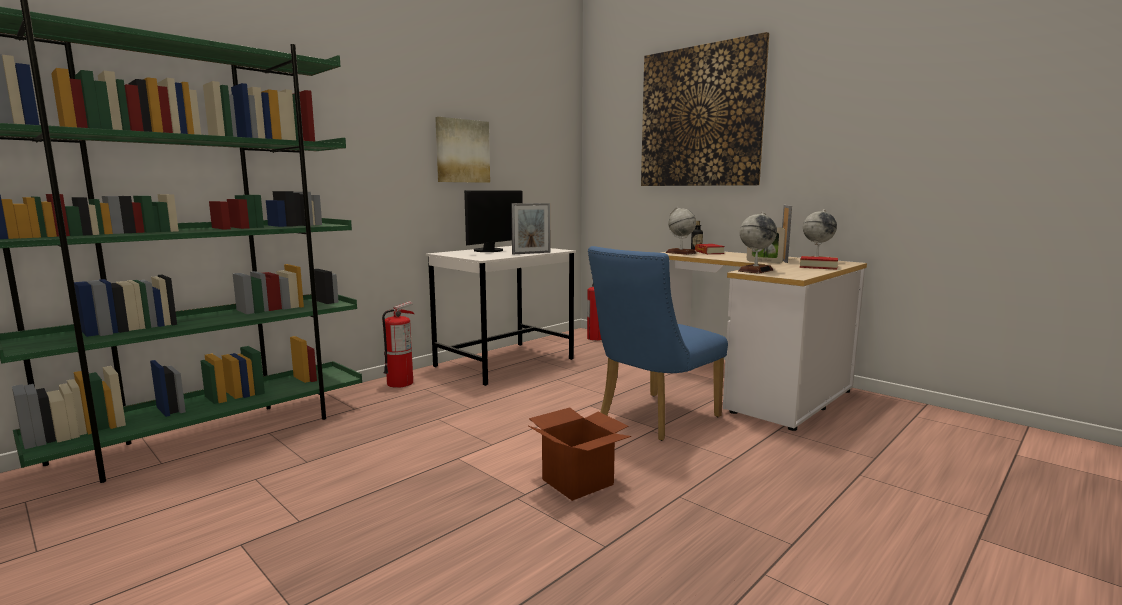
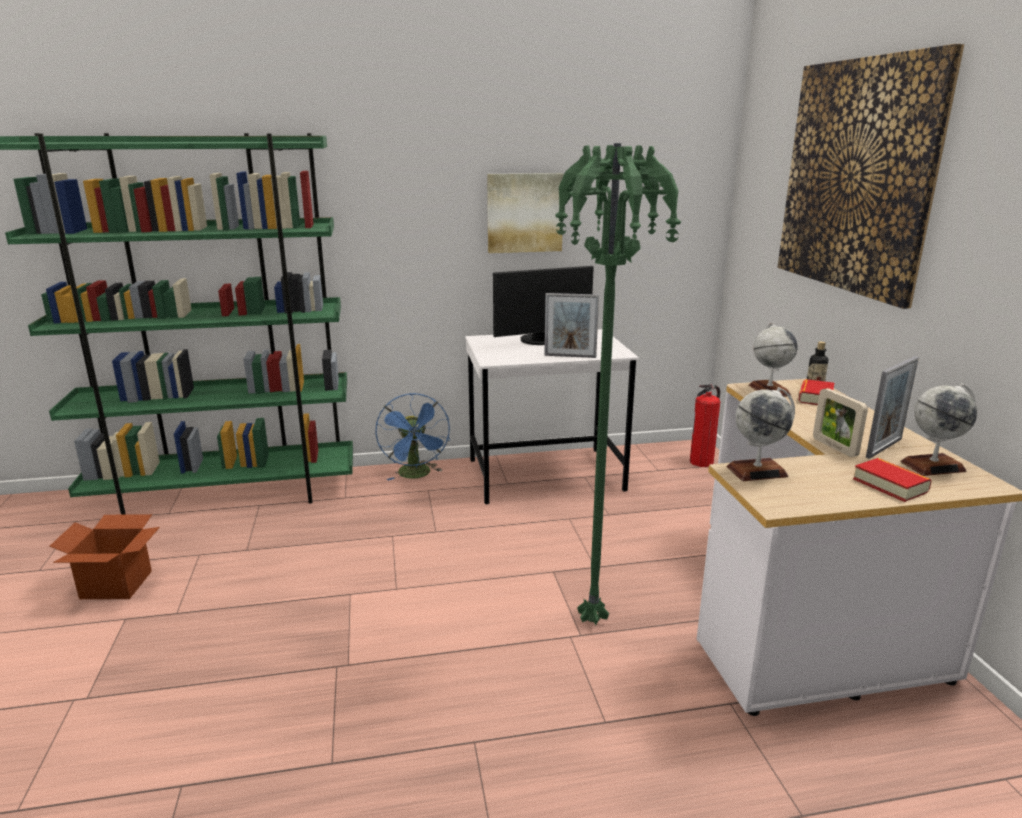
camera: 35 degrees right, 10 degrees up
fire extinguisher [382,301,414,388] -> blue fan [375,393,450,481]
cardboard box [529,407,631,501] -> cardboard box moved to [49,514,160,599]
blue chair [588,246,728,441] -> green floor lamp [555,143,681,625]

